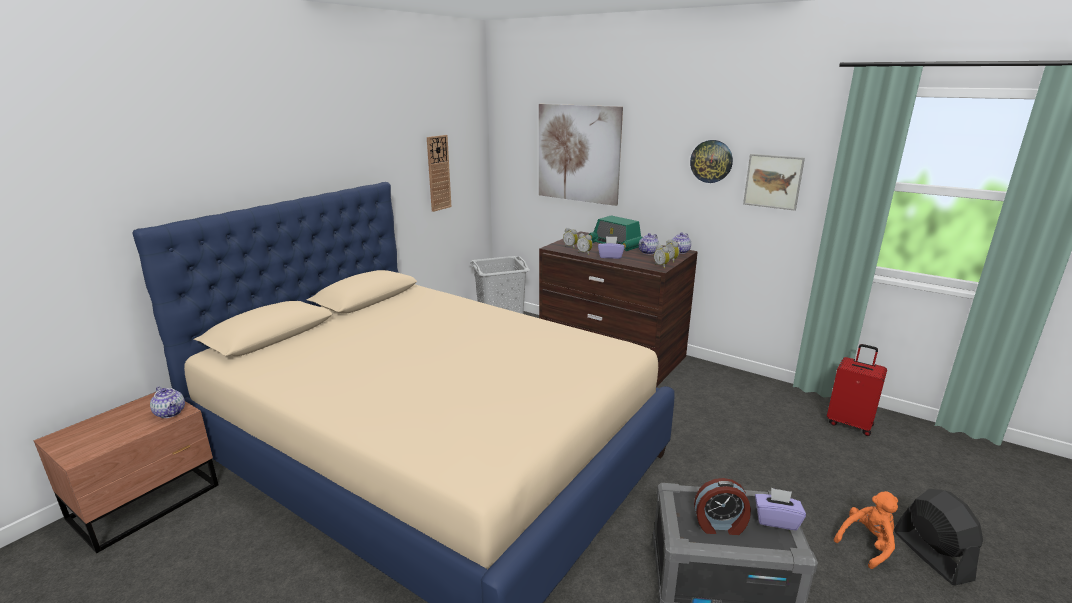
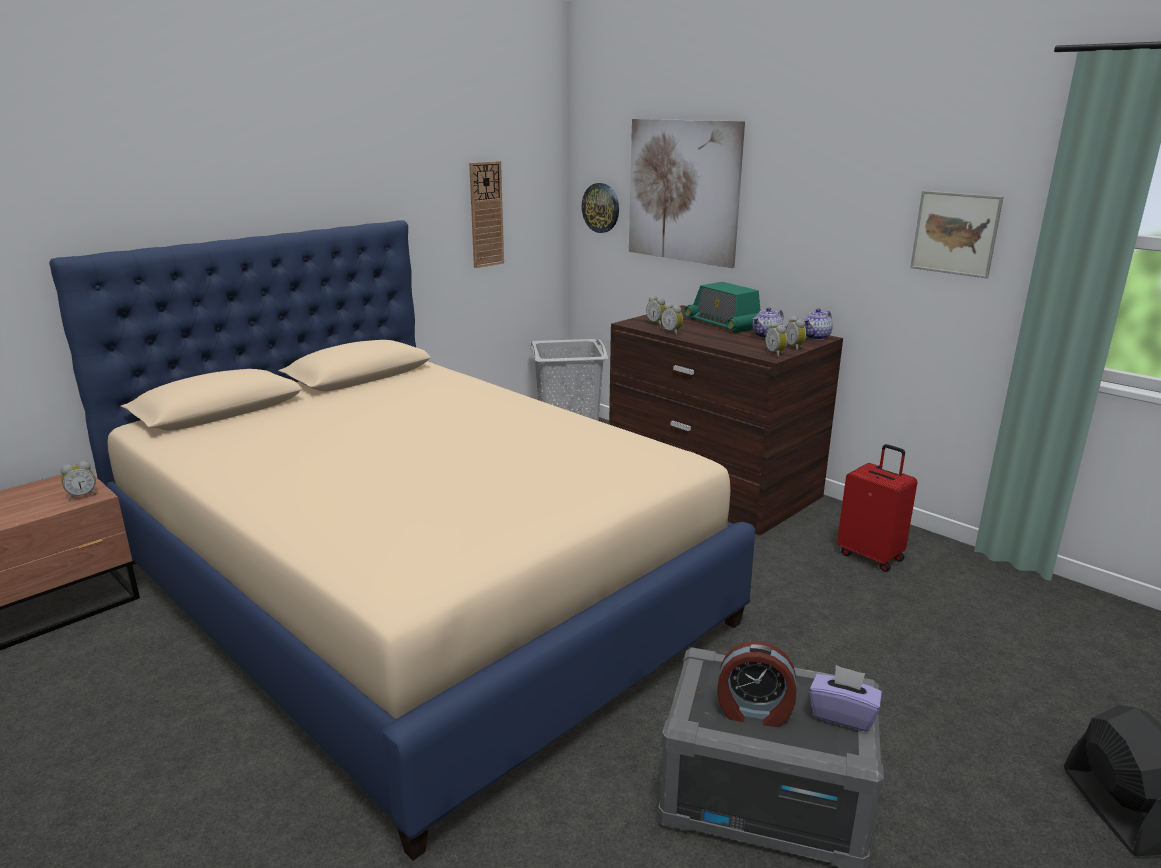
camera: 10 degrees right, 0 degrees up
teapot [150,386,185,418] -> alarm clock [60,461,97,500]
purple tissue box [598,236,625,259] -> none
wall clock [690,140,733,183] -> wall clock moved to [582,183,619,233]
red suitcase [827,344,887,436] -> red suitcase moved to [837,444,918,572]
orange plush toy [834,491,898,569] -> none

